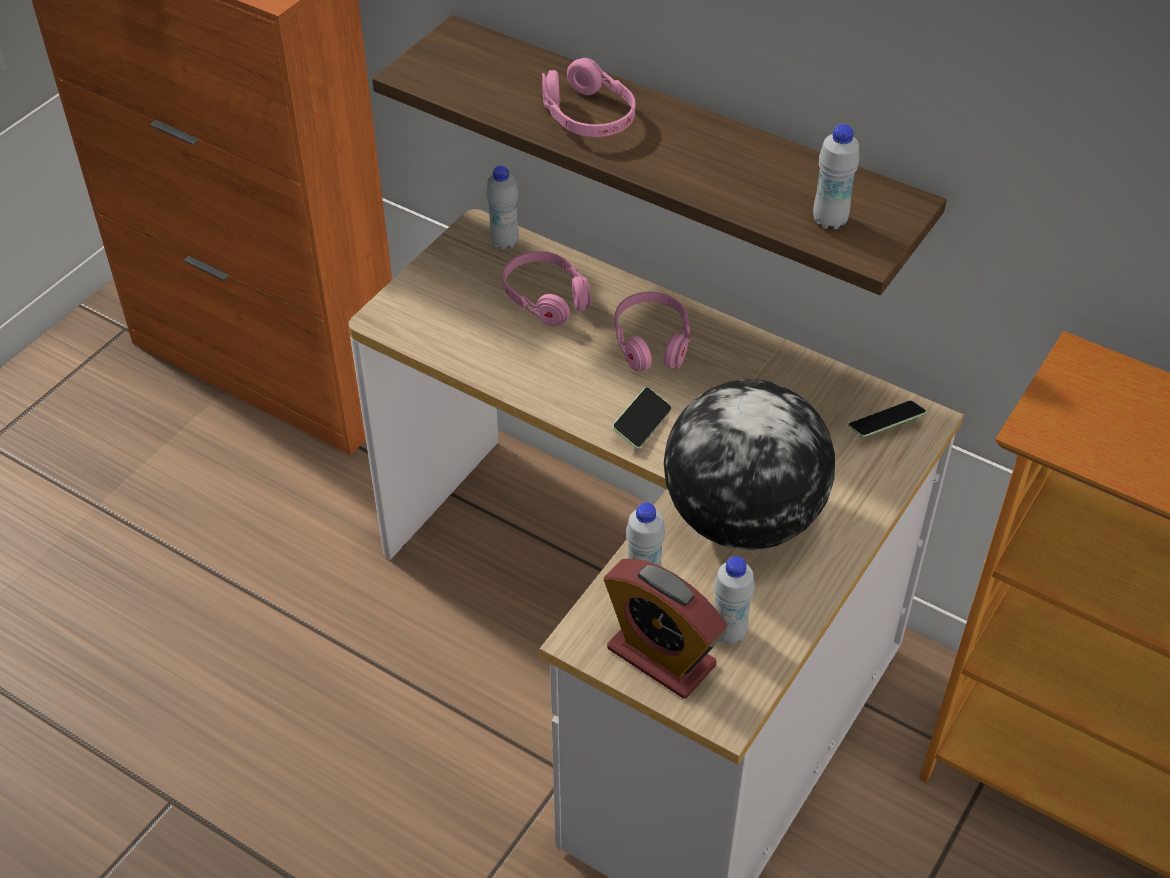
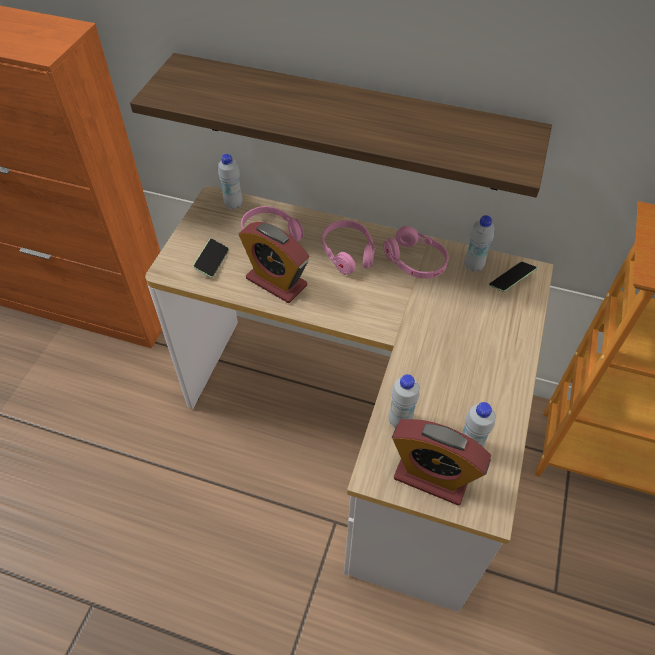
camera: 15 degrees left, 5 degrees up
pink headphones [542,58,635,137] -> pink headphones moved to [383,226,449,279]
phone [612,387,672,449] -> phone moved to [193,238,229,278]
globe [664,379,835,550] -> none
white bottle [813,124,859,230] -> white bottle moved to [464,215,495,272]
none -> alarm clock [239,222,309,303]

